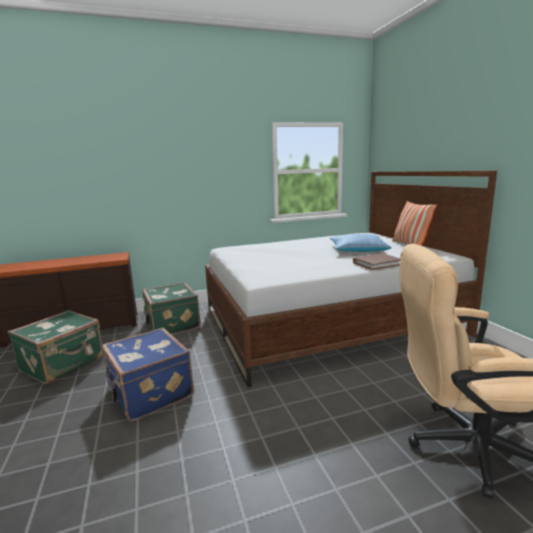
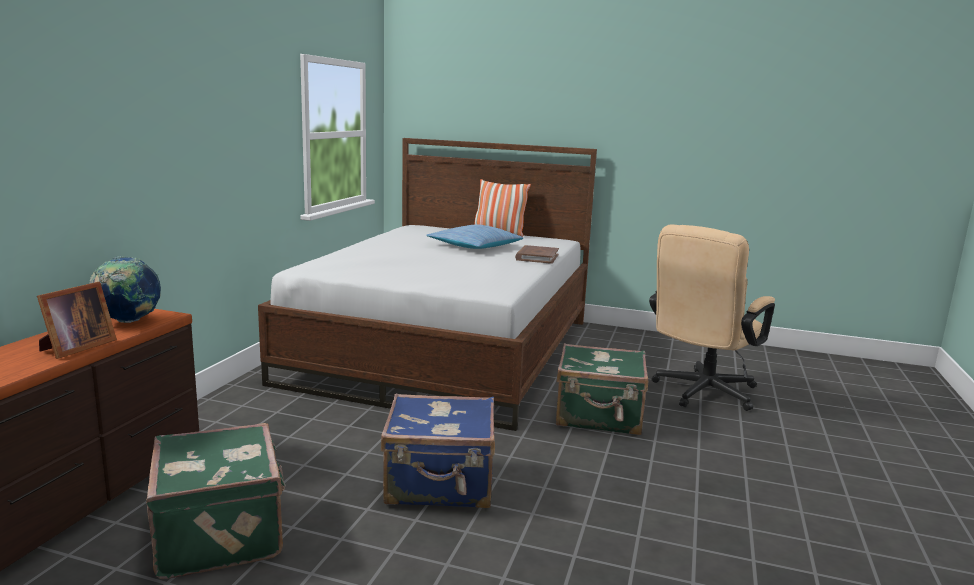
camera: 55 degrees left, 0 degrees up
green suitcase [142,282,201,334] -> green suitcase moved to [556,343,648,435]
none -> picture frame [37,281,117,359]
none -> globe [89,256,161,323]

